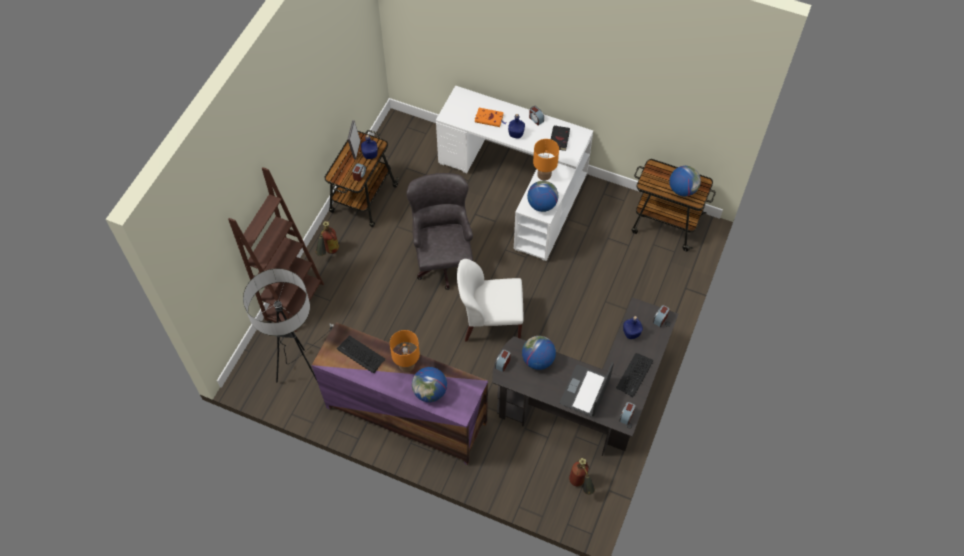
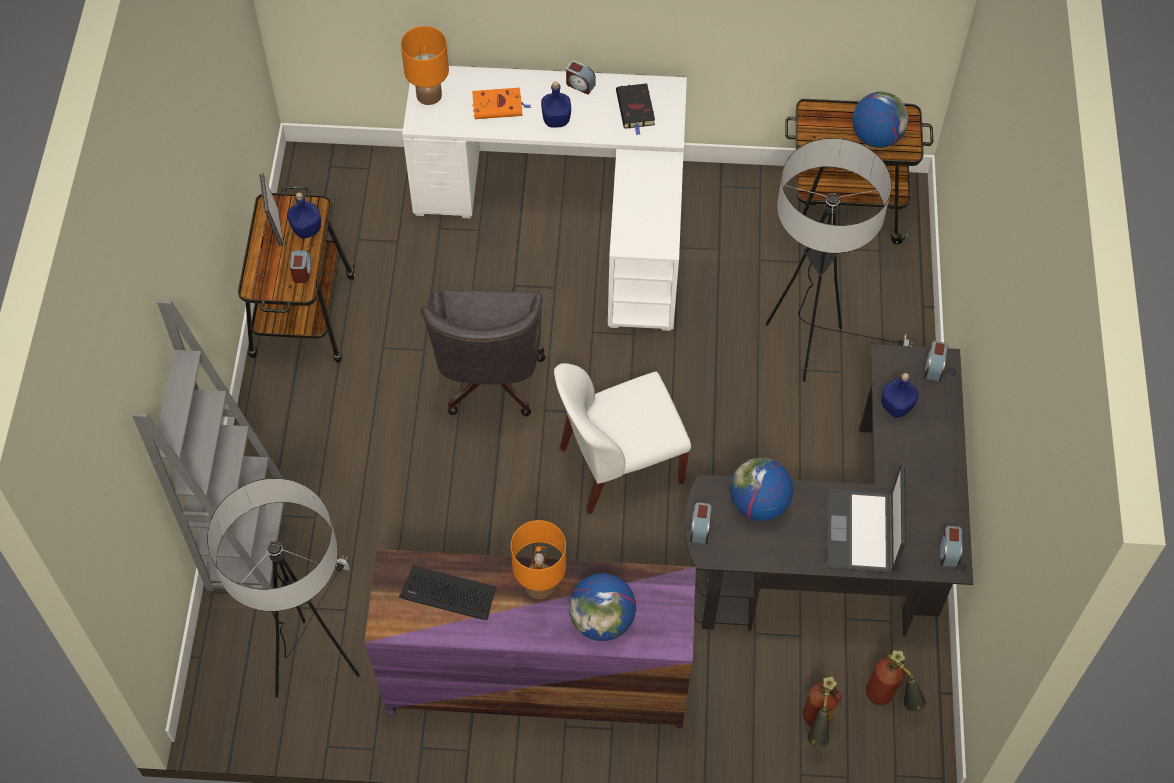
camera: 20 degrees left, 0 degrees up
brown bookcase [228,167,324,332] -> grey bookcase [132,300,284,591]
fire extinguisher [315,221,339,256] -> fire extinguisher moved to [803,677,842,748]
grey office chair [406,173,473,290] -> grey office chair turned 150 degrees counterclockwise [421,290,545,416]
globe [527,181,559,212] -> none
orange table lamp [533,139,559,181] -> orange table lamp moved to [401,26,449,105]
keyboard [616,353,653,398] -> none
none -> floor lamp [766,138,914,382]

